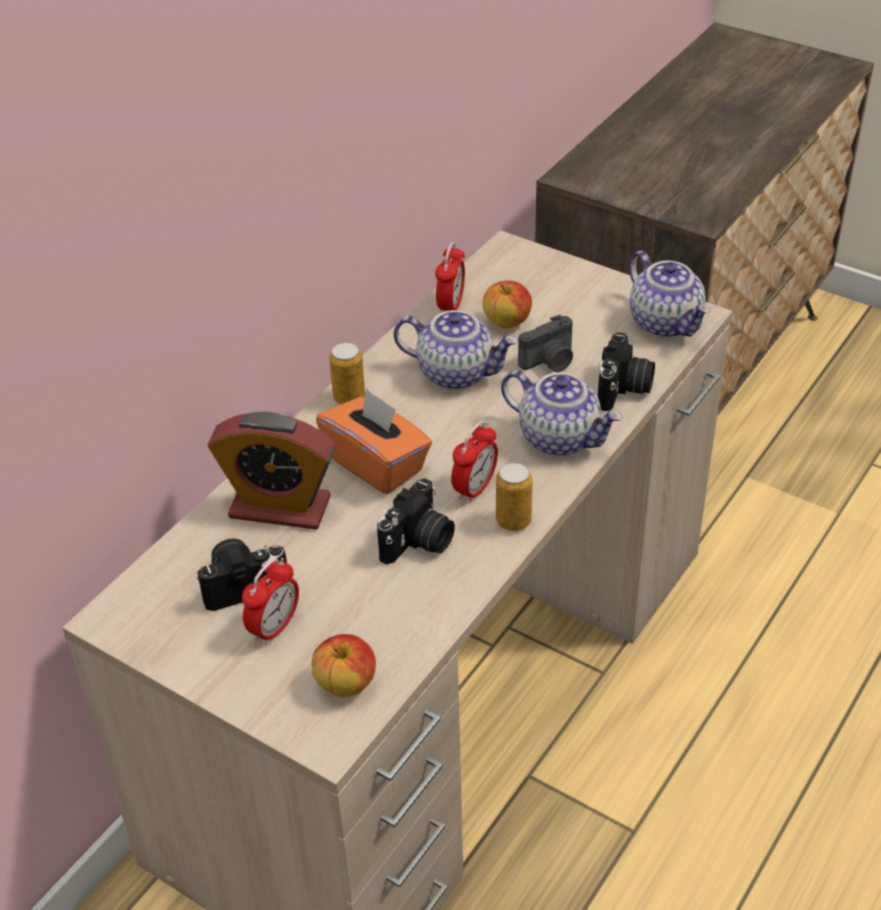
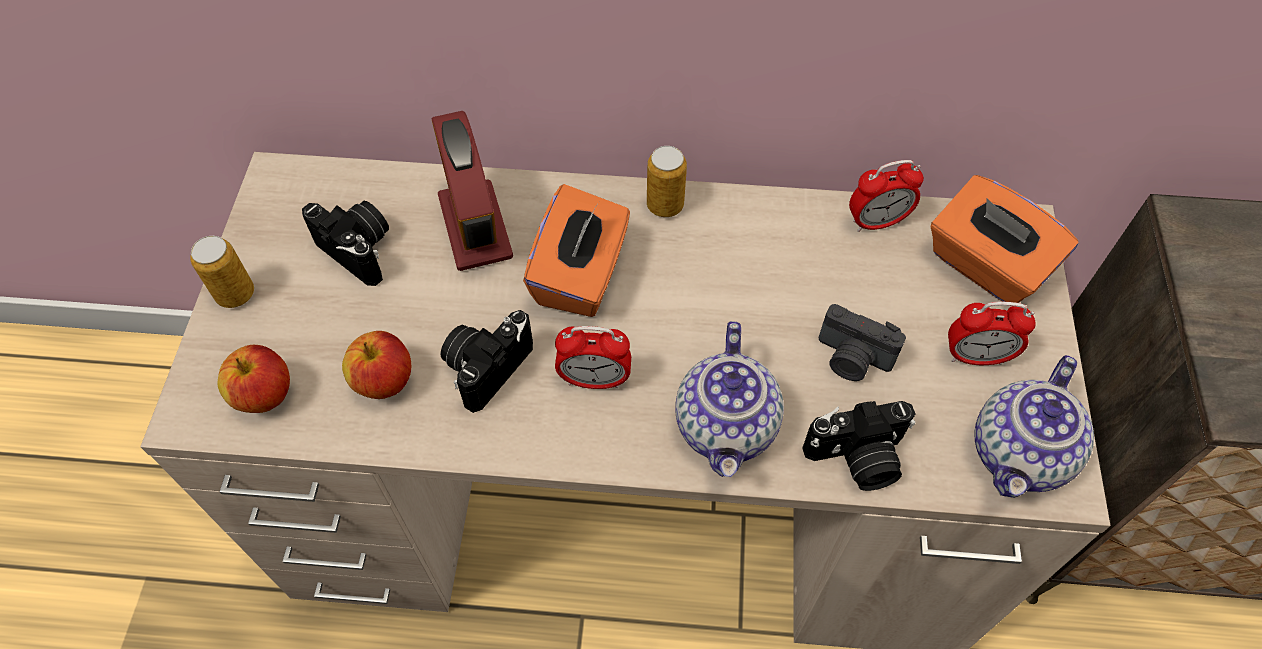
camera: 60 degrees right, 15 degrees up
alarm clock [242,558,299,645] -> alarm clock moved to [948,302,1036,365]
camera [377,478,455,564] -> camera turned 120 degrees clockwise [440,310,533,413]
teapot [393,310,518,390] -> none
apple [483,281,532,329] -> apple moved to [342,331,411,399]
can [496,462,533,531] -> can moved to [190,236,254,308]
none -> orange tissue box [931,175,1079,303]

